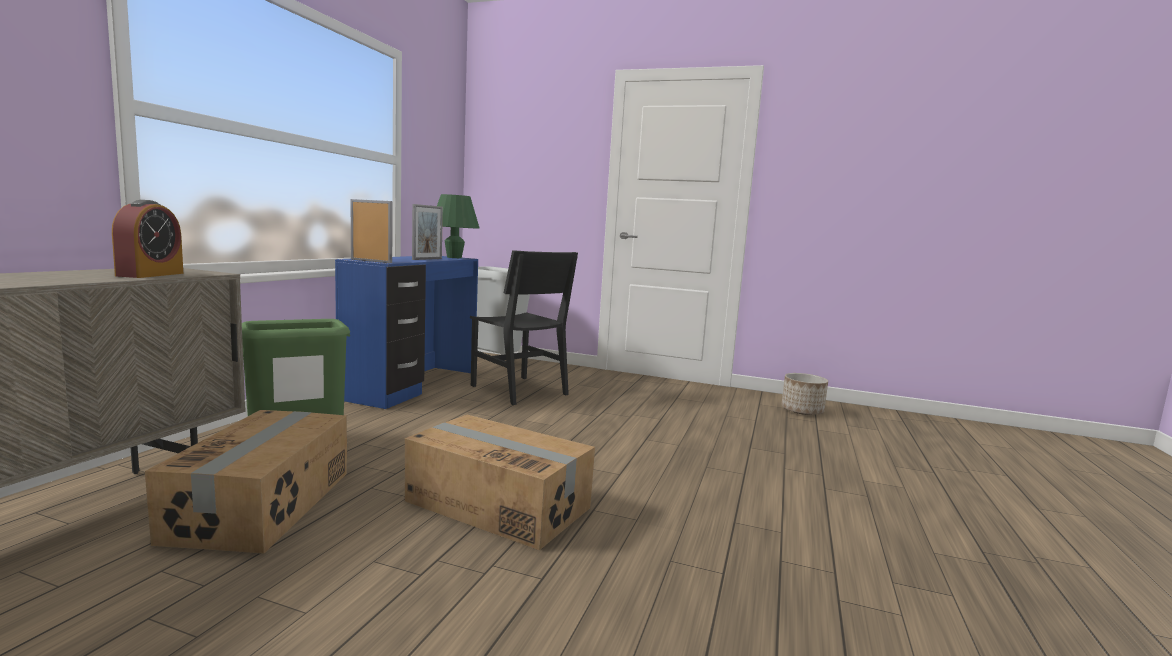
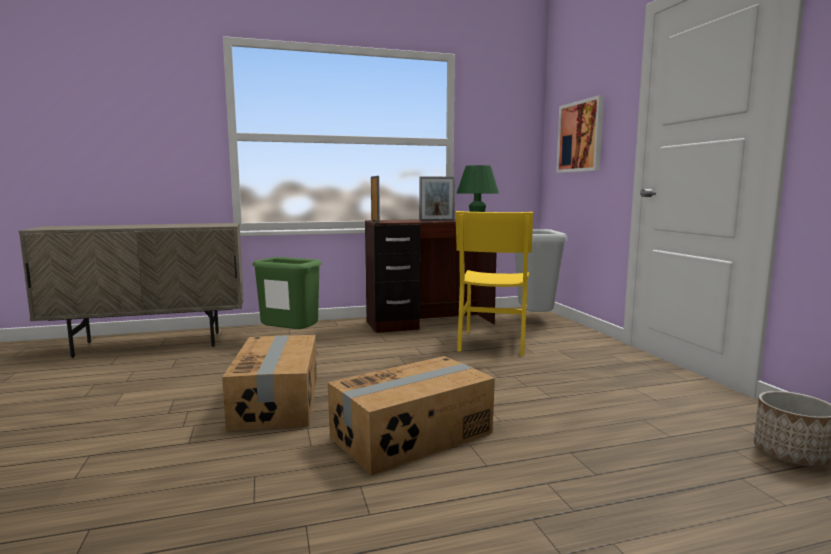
camera: 55 degrees right, 0 degrees up
alarm clock [112,200,183,278] -> none
cardboard box [145,410,347,554] -> cardboard box moved to [327,356,495,475]
blue desk [335,256,478,409] -> brown desk [365,219,497,333]
black chair [470,250,578,405] -> yellow chair [455,211,533,356]
none -> picture [556,95,604,173]

